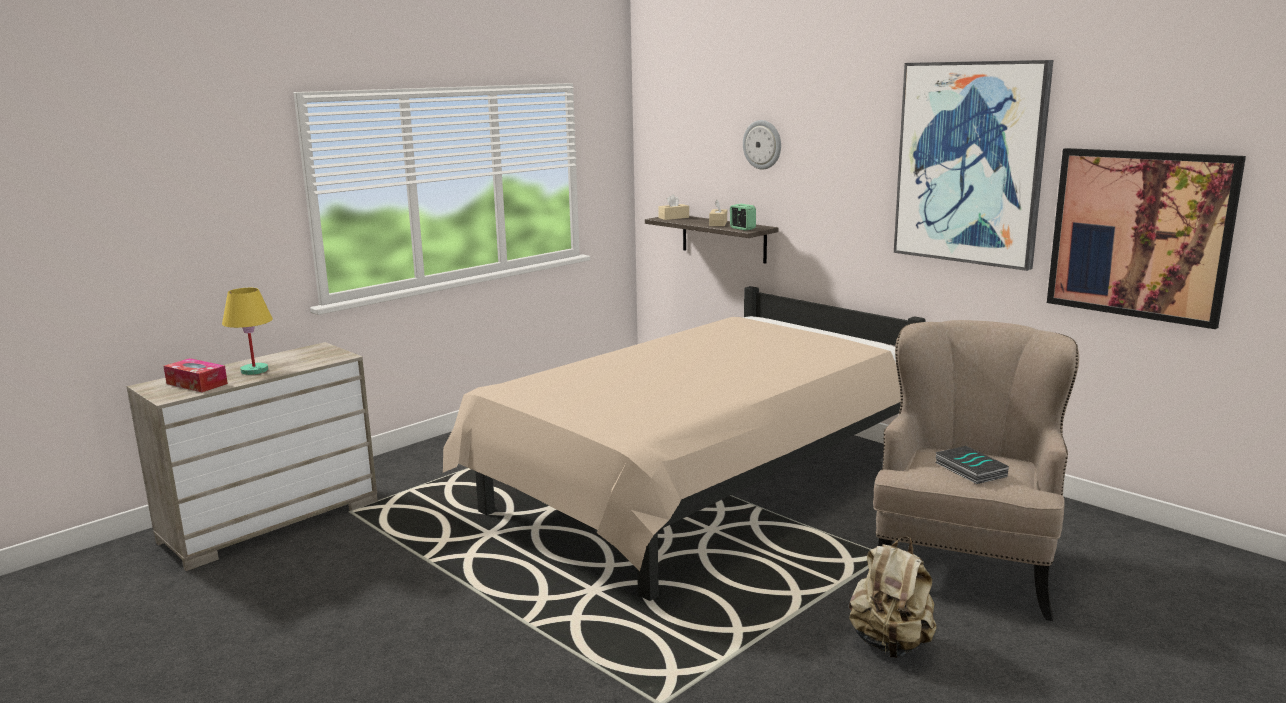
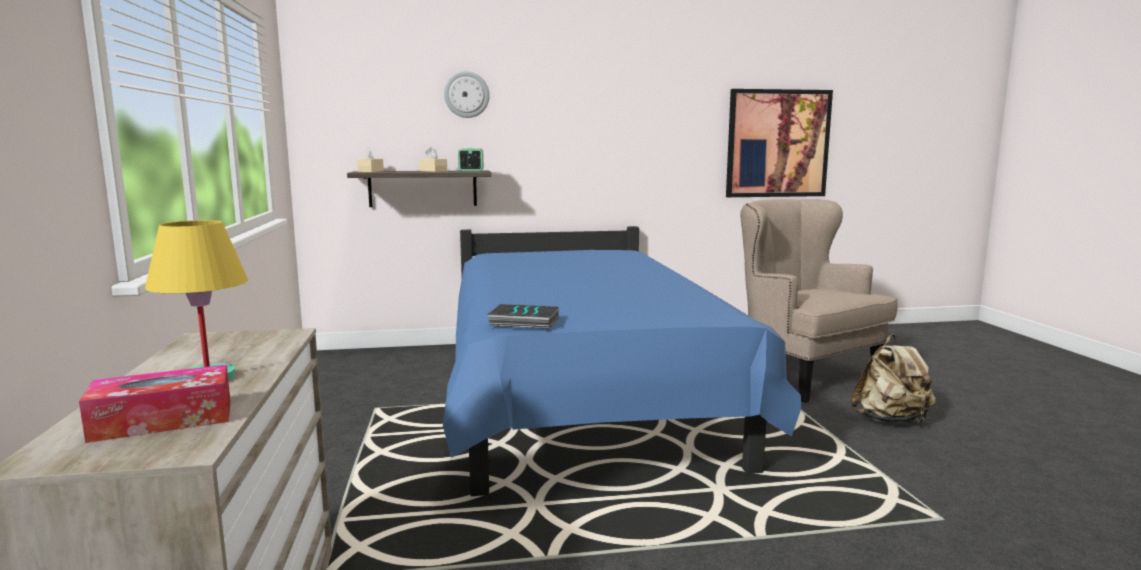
camera: 55 degrees left, 5 degrees down
beige bed [443,286,925,601] -> blue bed [443,226,801,496]
picture [894,60,1053,271] -> none
book [935,446,1009,484] -> book moved to [488,304,558,329]

